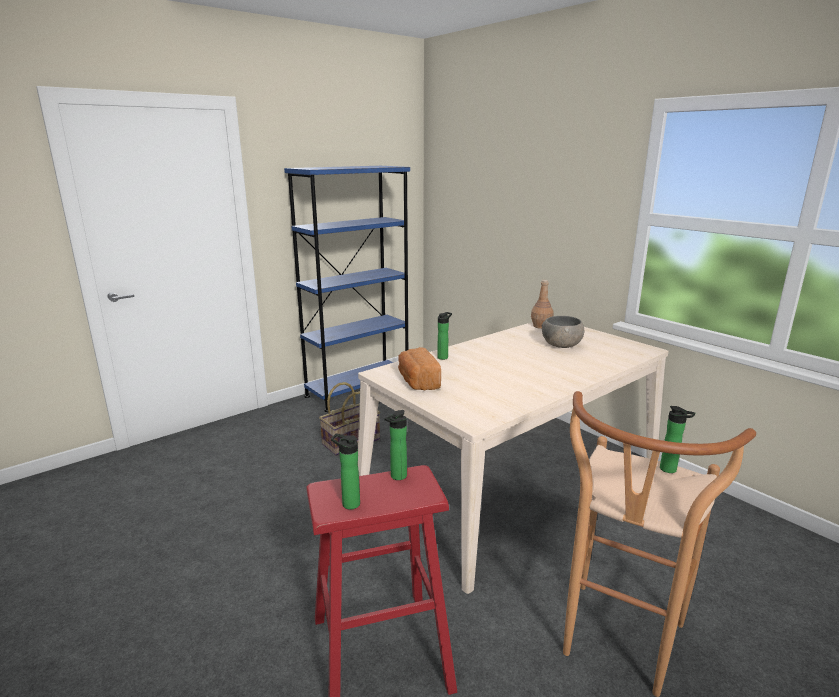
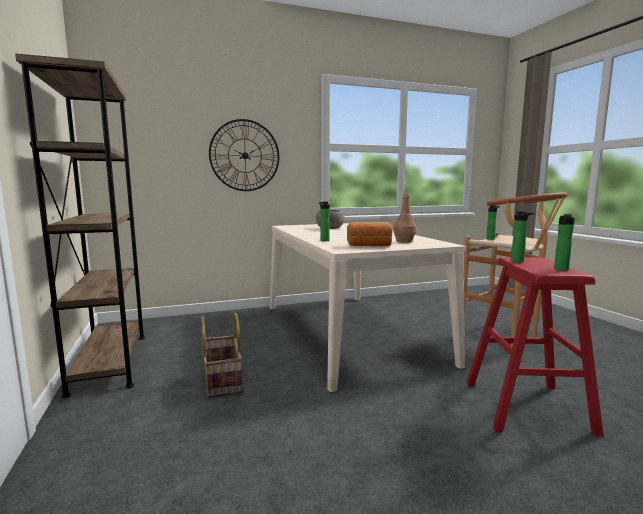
camera: 70 degrees left, 10 degrees down
blue bookcase [284,166,410,412] -> brown bookcase [15,53,145,398]
brown bottle [531,280,554,329] -> brown bottle moved to [393,194,416,243]
none -> wall clock [209,119,279,191]

